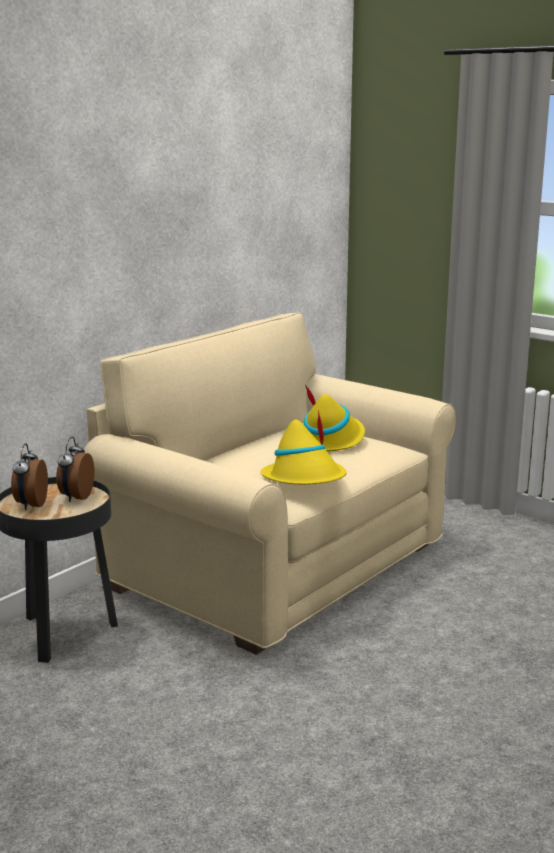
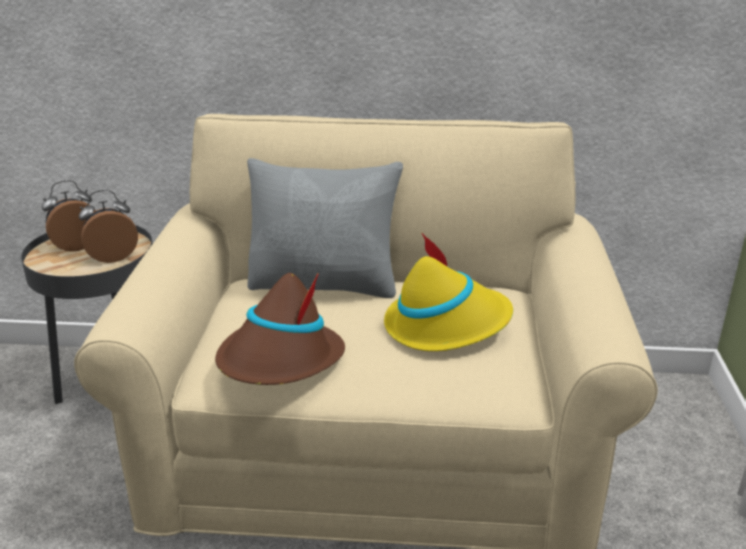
camera: 55 degrees right, 10 degrees up
yellow hat [261,410,346,485] -> brown hat [215,273,345,385]
none -> grey pillow [247,158,403,298]

